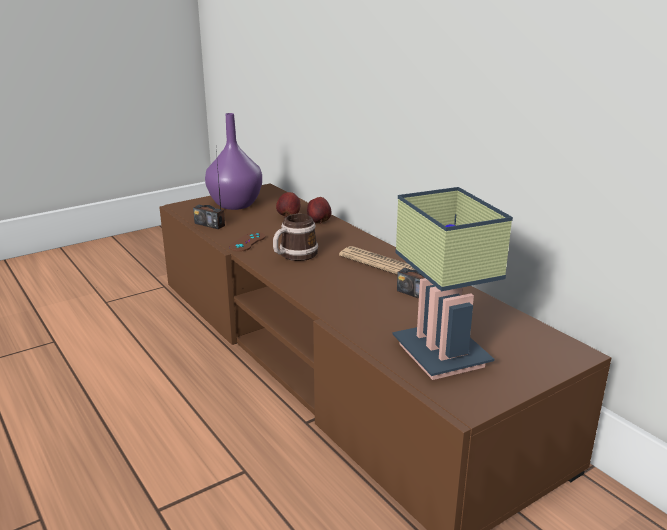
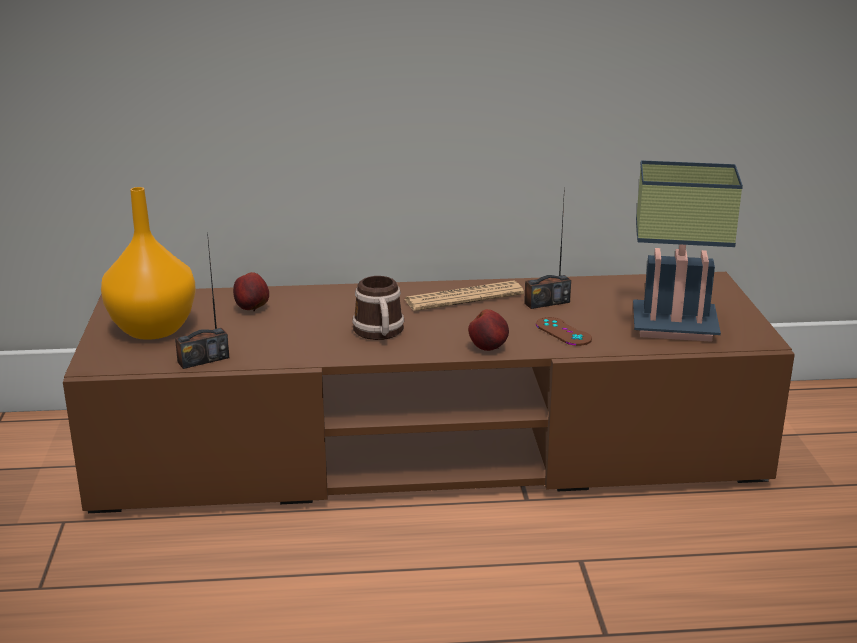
camera: 60 degrees left, 0 degrees up
purple vase [205,113,262,210] -> orange vase [101,187,196,340]
brown game controller [229,232,265,252] -> brown game controller moved to [536,317,592,346]
apple [307,197,331,224] -> apple moved to [468,309,509,351]

